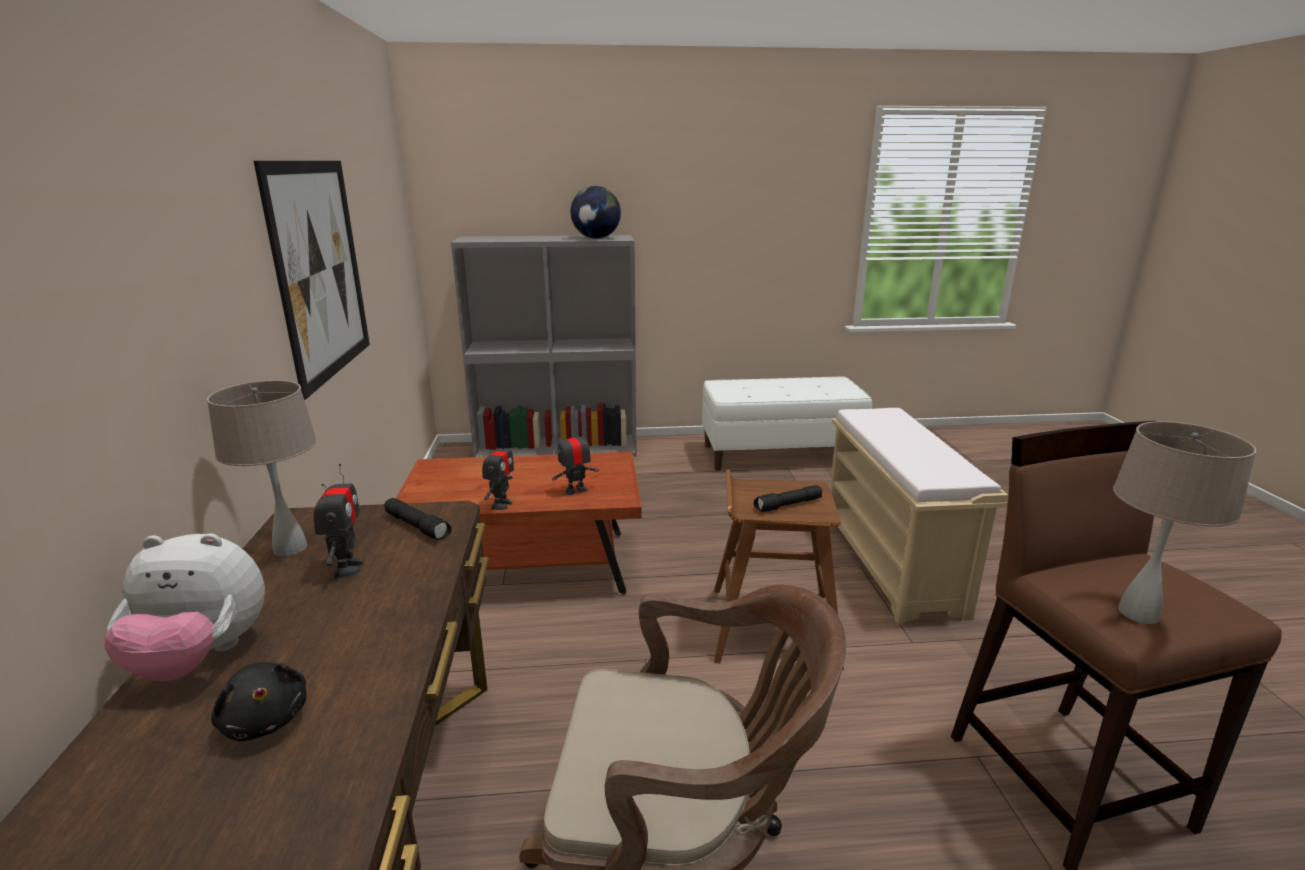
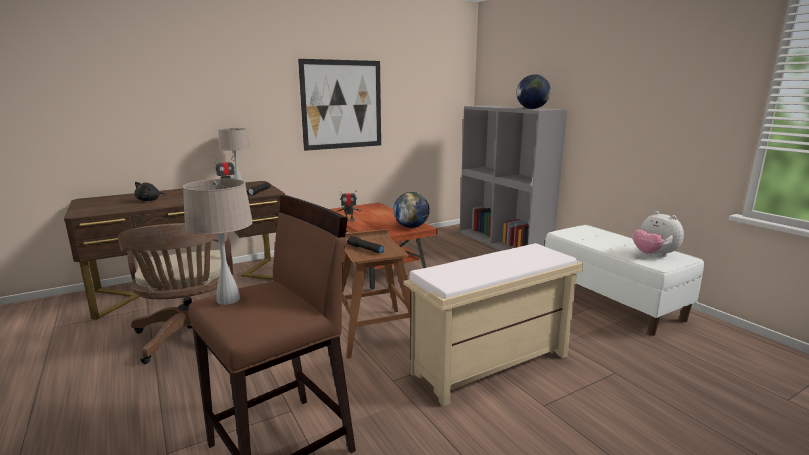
camera: 65 degrees right, 5 degrees down
plush toy [104,533,265,681] -> plush toy moved to [633,211,684,257]
toy robot [552,425,599,495] -> none
none -> globe [393,192,430,228]

